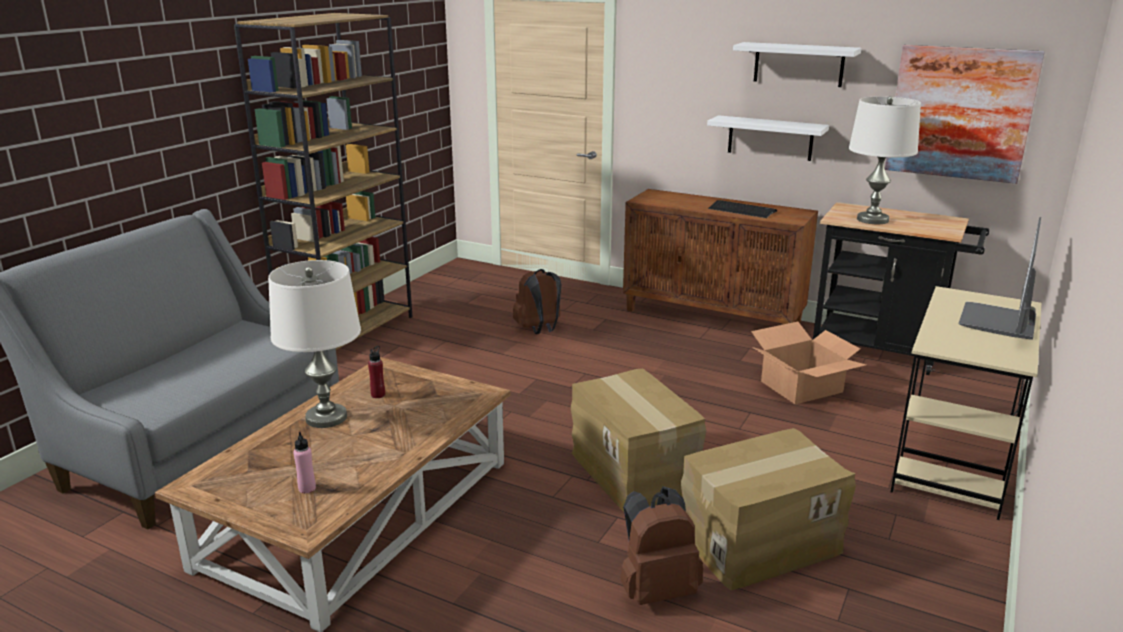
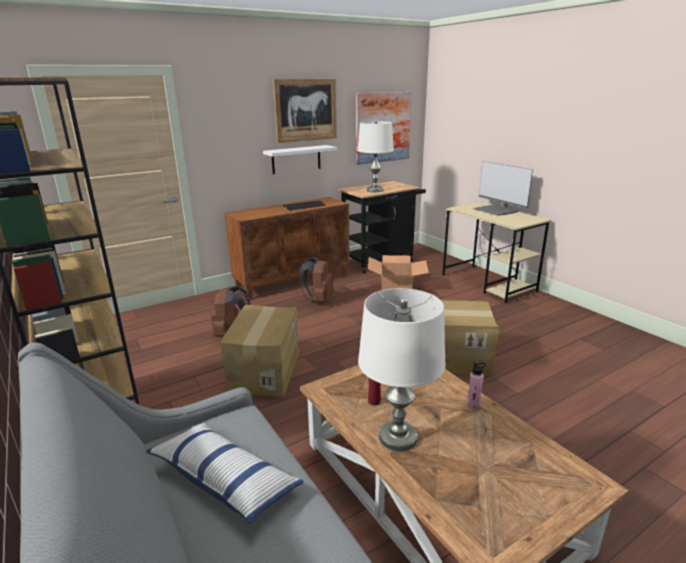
camera: 60 degrees left, 0 degrees up
pink bottle [293,432,316,493] -> pink bottle moved to [467,362,486,407]
brown backpack [621,486,703,605] -> brown backpack moved to [299,257,334,303]
cardboard box [681,428,856,590] -> cardboard box moved to [220,305,299,397]
white shelf [733,42,862,87] -> picture [273,79,337,143]
none -> pillow [146,423,304,524]

